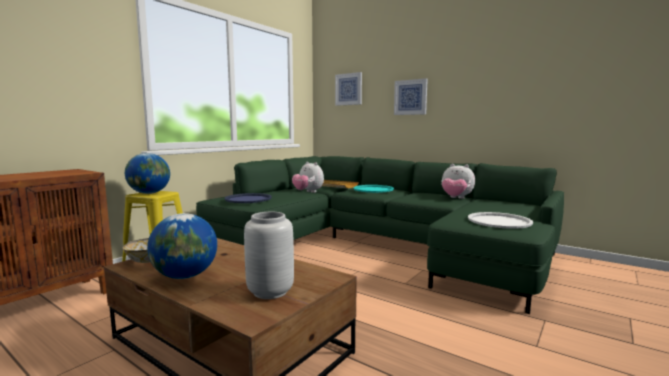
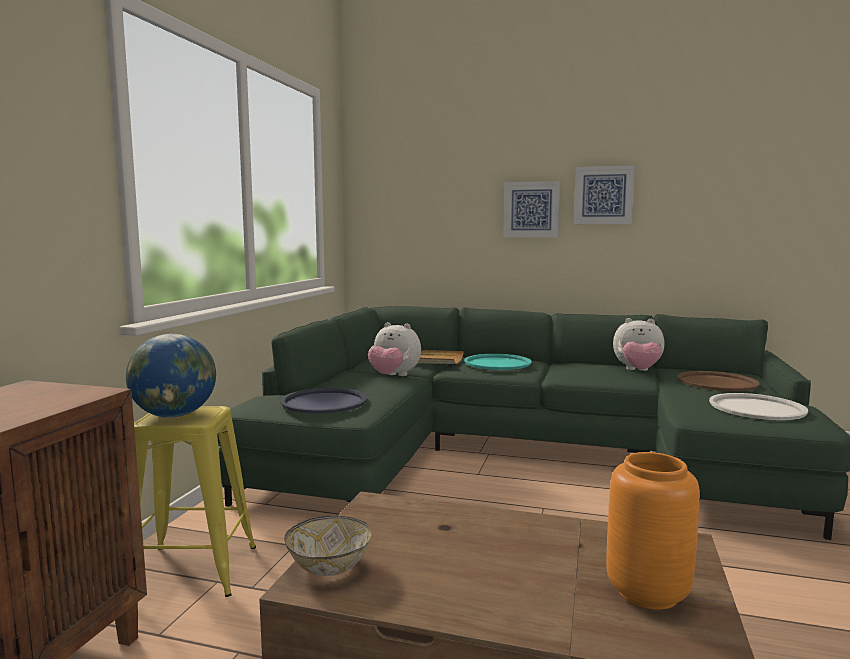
camera: 20 degrees left, 0 degrees up
globe [147,213,217,279] -> none
grey vase [244,212,294,299] -> orange vase [606,452,700,610]
picture [335,72,362,106] -> picture moved to [574,165,635,224]
none -> brown tray [677,371,760,391]

